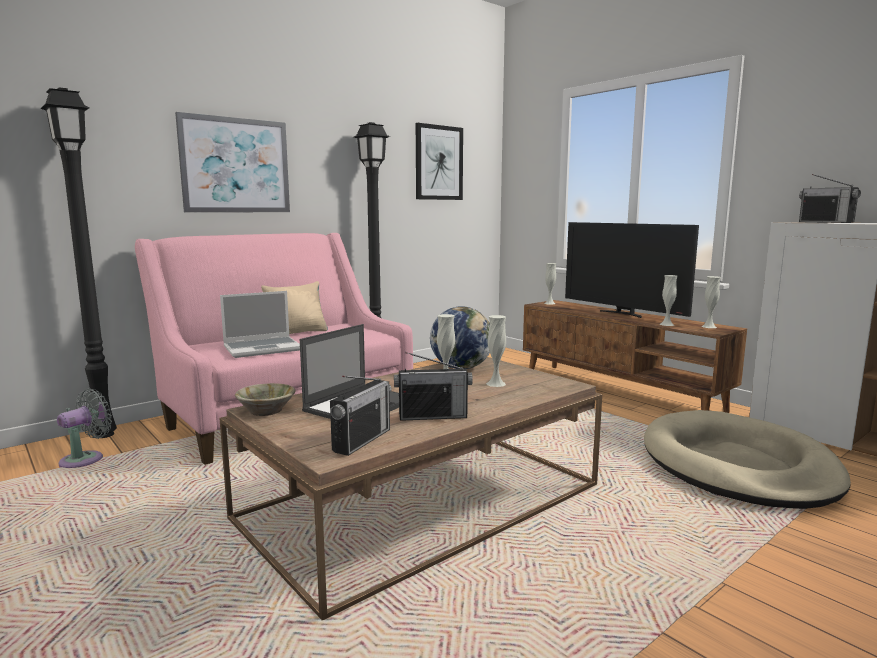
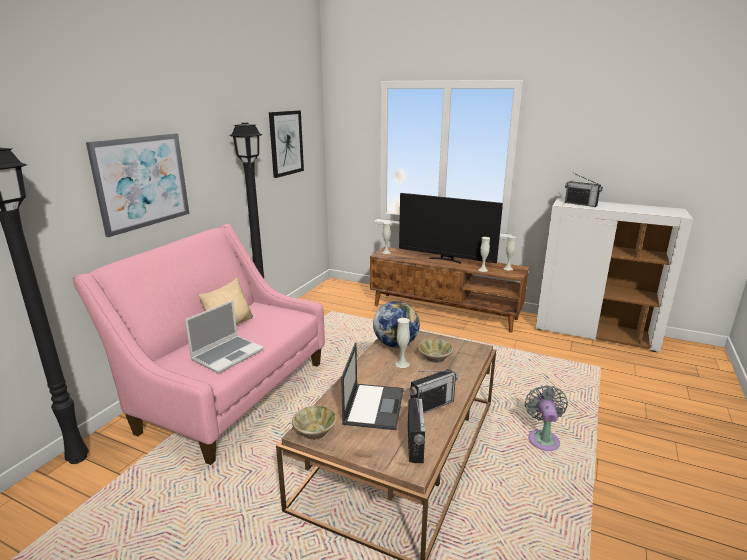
camera: 25 degrees left, 10 degrees up
grey fan [57,388,112,468] -> grey fan moved to [525,385,568,451]
white vase [486,315,506,387] -> beige bowl [418,339,454,363]
beige dog bed [644,410,851,509] -> none

